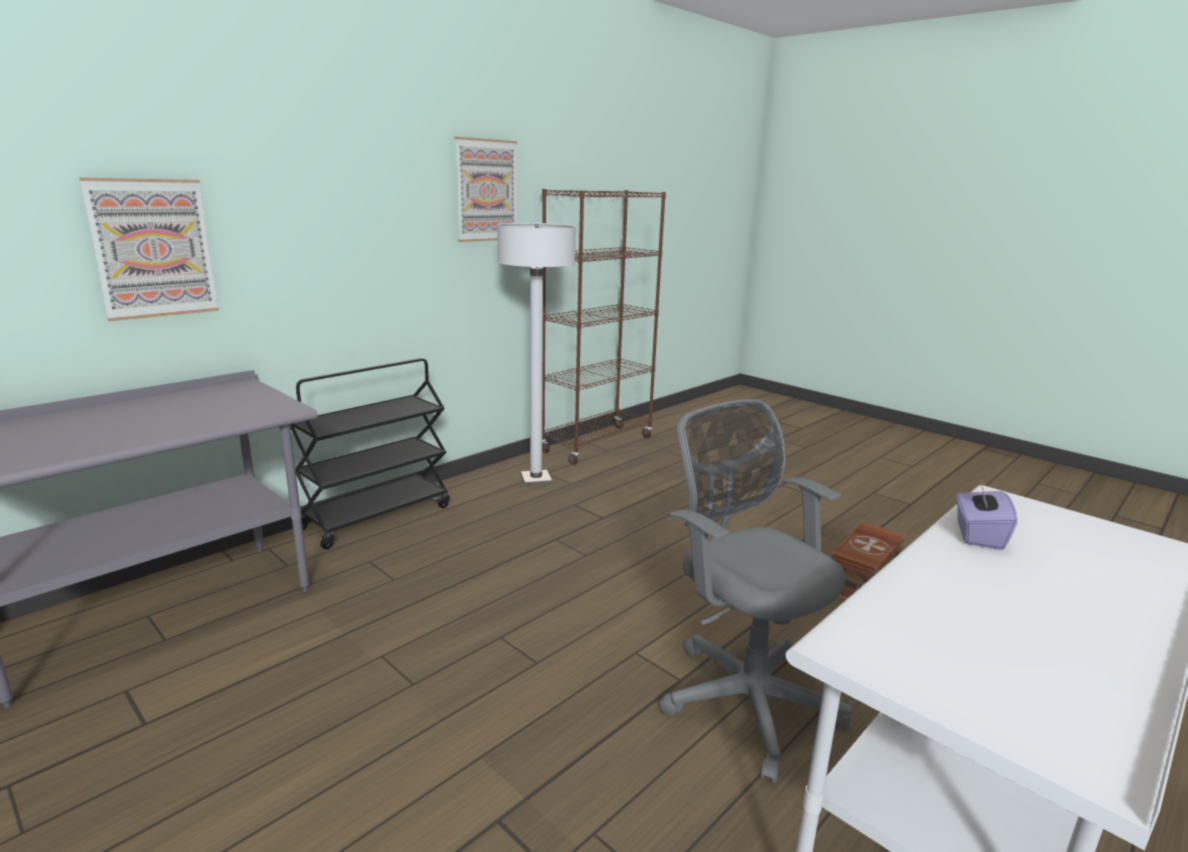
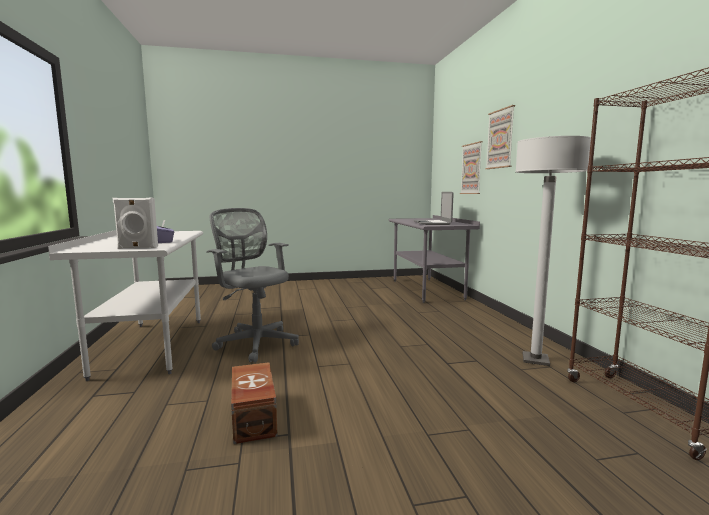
camera: 125 degrees right, 10 degrees down
black cart [291,358,450,550] -> none
picture [455,137,517,242] -> picture moved to [485,105,515,169]
grey office chair [660,399,853,783] -> grey office chair turned 135 degrees counterclockwise [206,208,299,363]
none -> white speaker [113,198,158,249]
none -> laptop [414,192,454,225]

